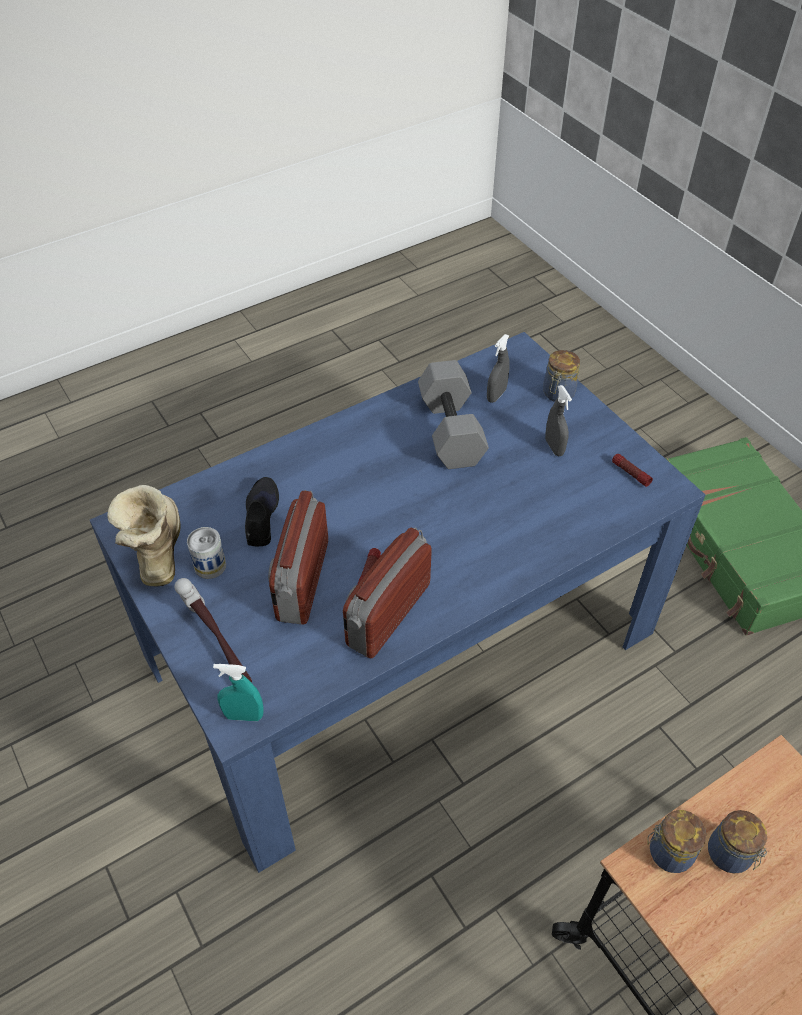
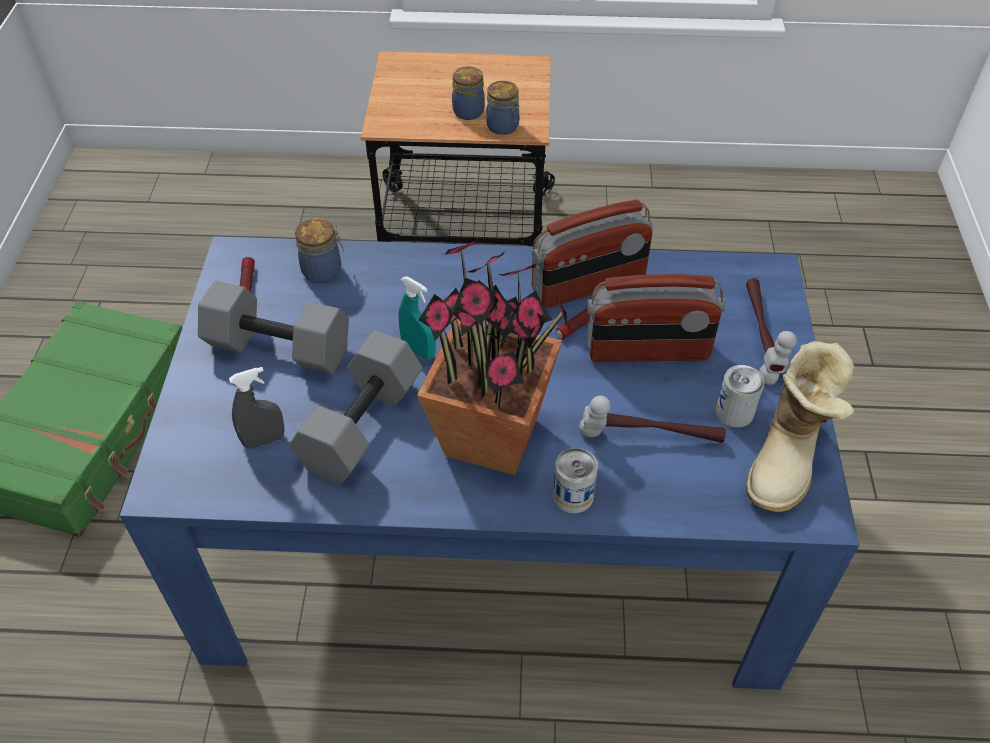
camera: 145 degrees left, 0 degrees up
turquoise spray bottle [213,664,264,721] -> turquoise spray bottle moved to [398,277,436,360]
black shoe [245,477,279,546] -> hammer [579,396,726,443]
radio [268,490,328,624] -> radio turned 45 degrees clockwise [587,274,725,362]
jar [543,350,580,402] -> jar moved to [295,218,344,283]
grey spray bottle [545,385,572,456] -> grey dumbbell [198,281,349,374]
none -> potted plant [417,238,572,475]
none -> can [553,448,598,513]

